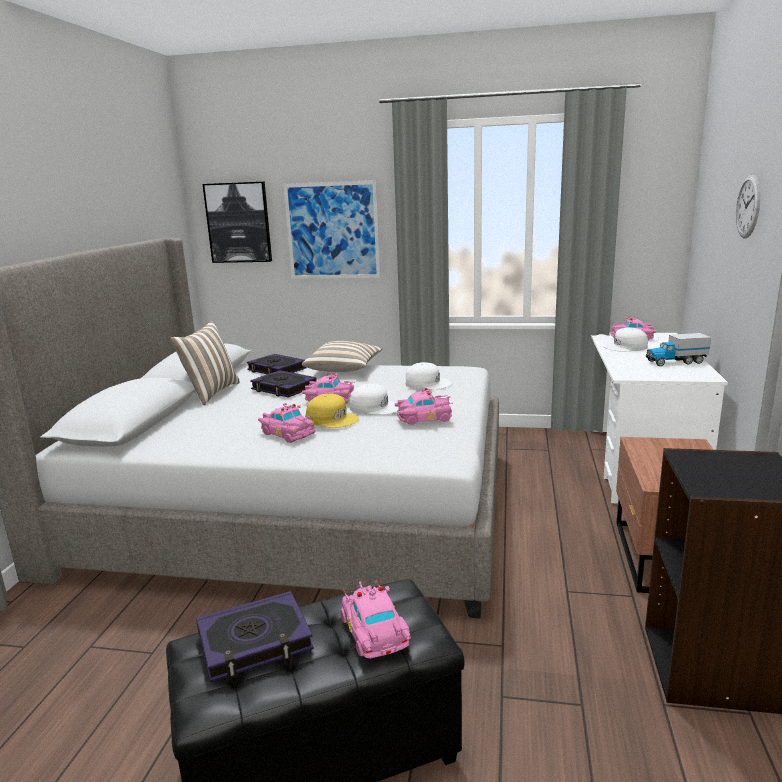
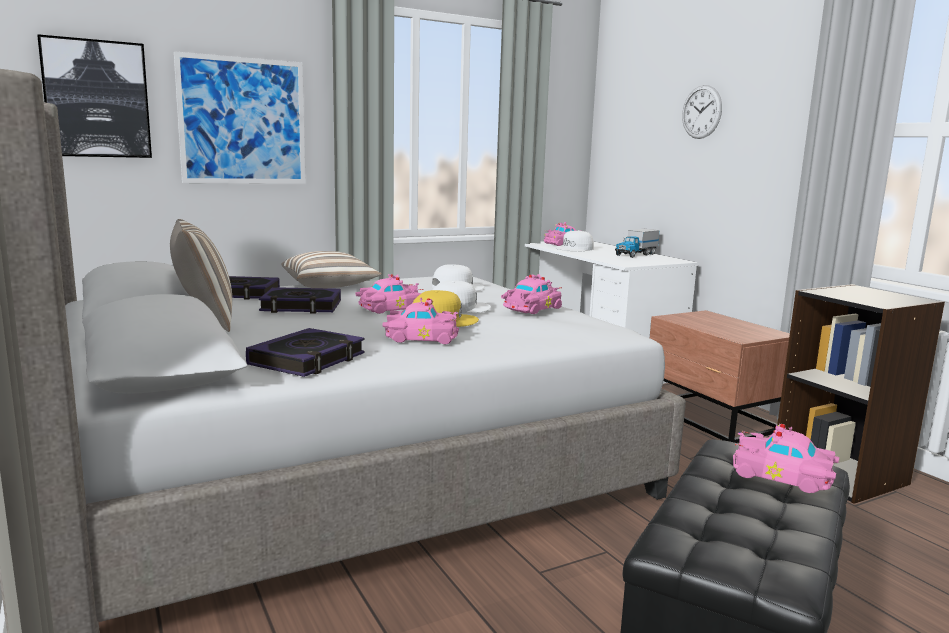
camera: 40 degrees left, 5 degrees down
book [196,591,314,682] -> book moved to [246,328,365,377]

